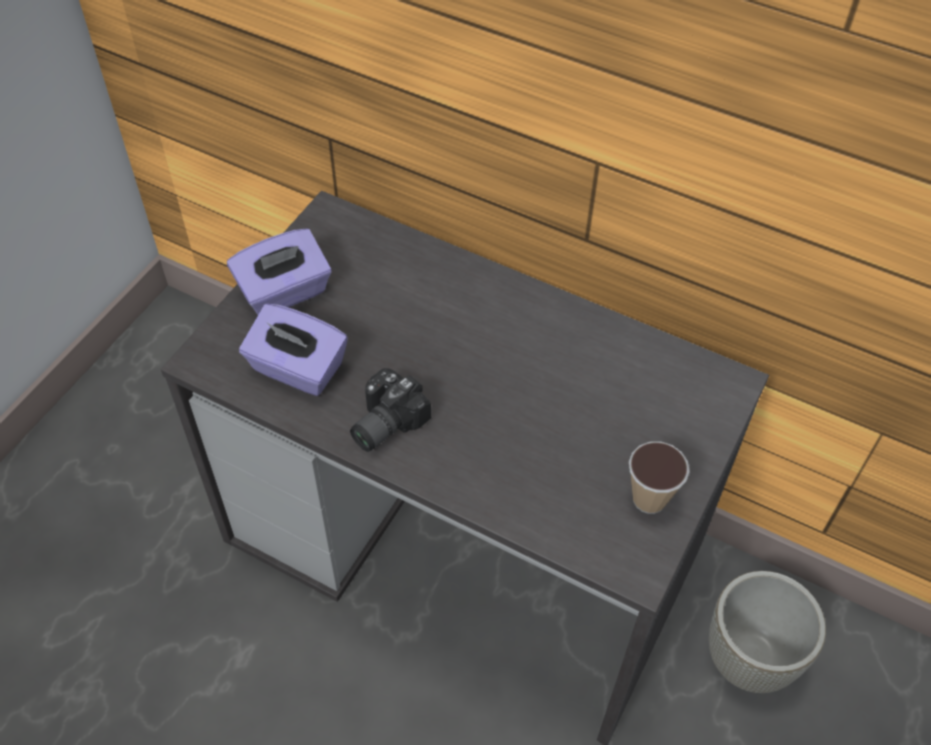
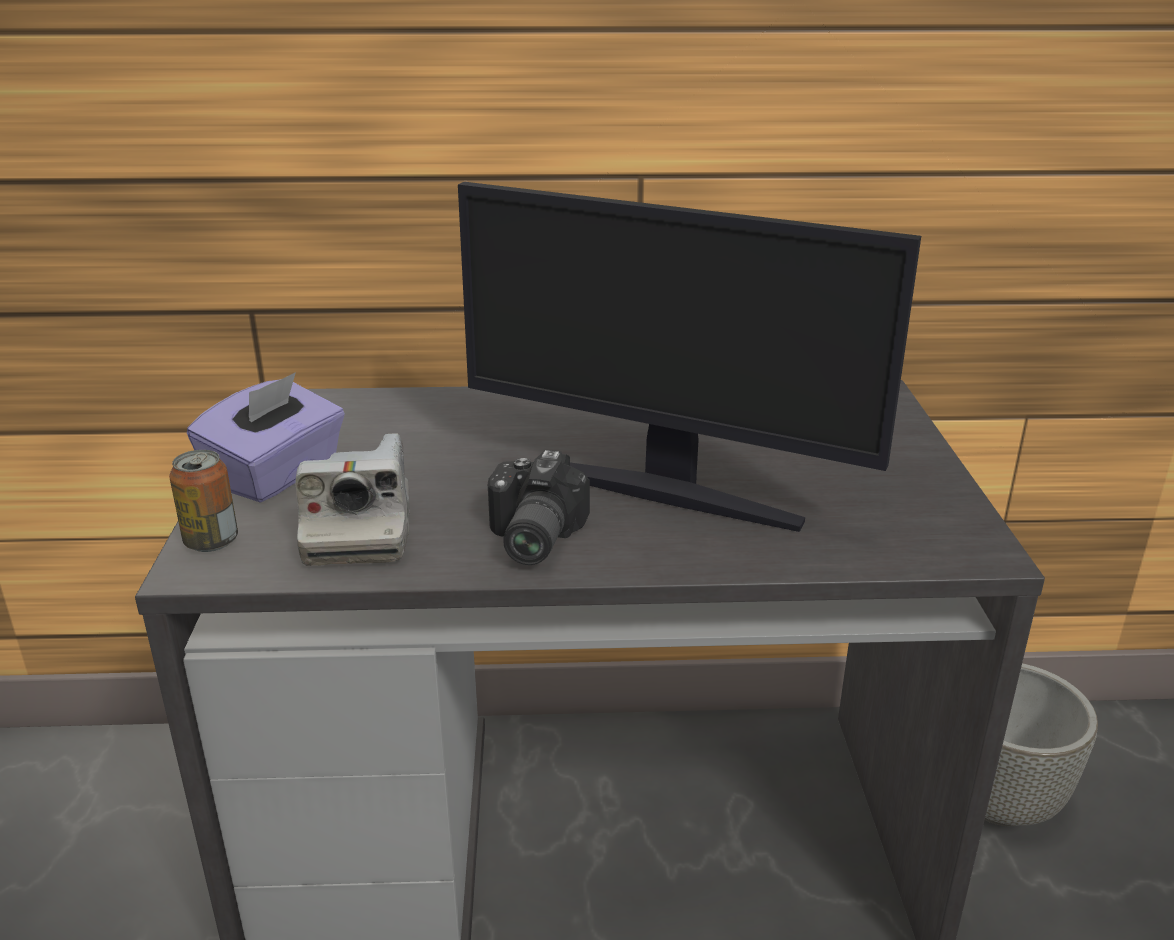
camera: 30 degrees left, 25 degrees down
purple tissue box [239,303,348,396] -> camera [296,433,410,566]
cup [629,441,690,514] -> none
none -> can [169,450,238,552]
none -> monitor [458,182,921,532]

